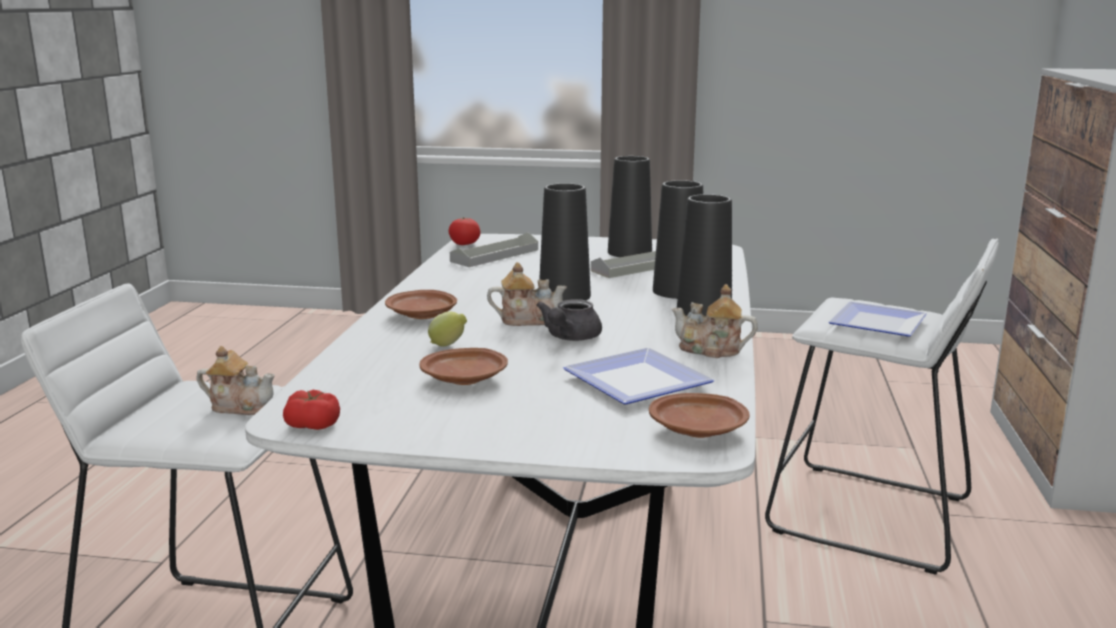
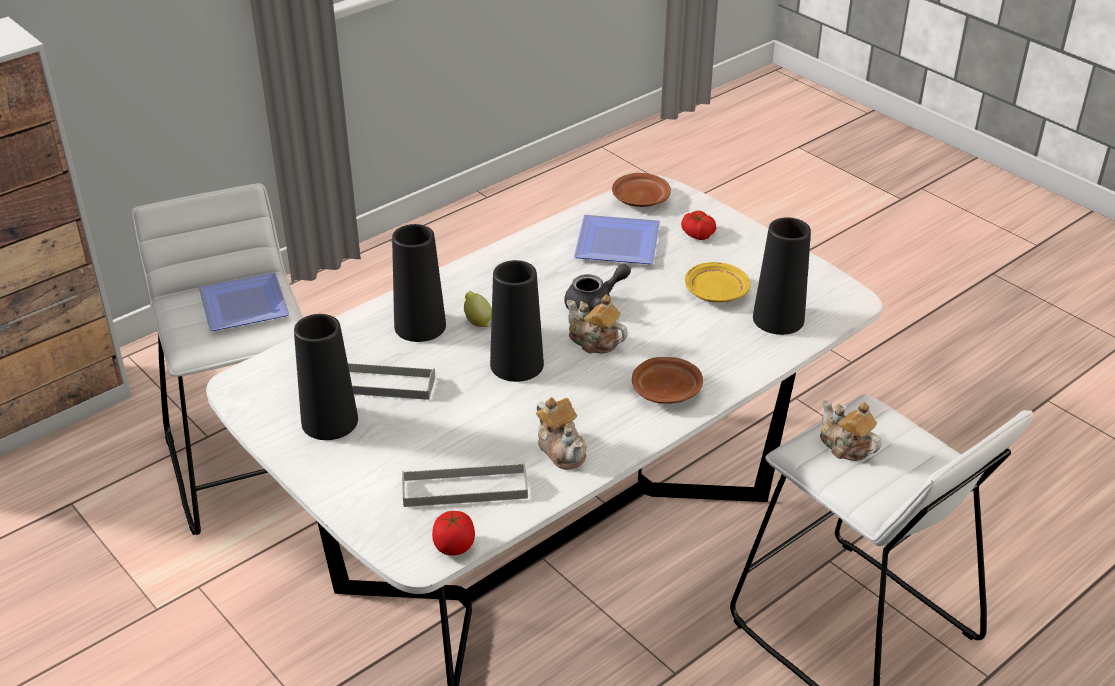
camera: 140 degrees left, 20 degrees up
tomato [283,390,340,430] -> tomato moved to [681,211,716,240]
brown plate [419,348,508,385] -> yellow plate [685,262,750,302]
lemon [428,311,467,346] -> lemon moved to [464,291,492,327]
teapot [671,284,758,358] -> teapot moved to [536,397,587,470]
black vase [677,194,732,316] -> black vase moved to [753,217,811,335]

